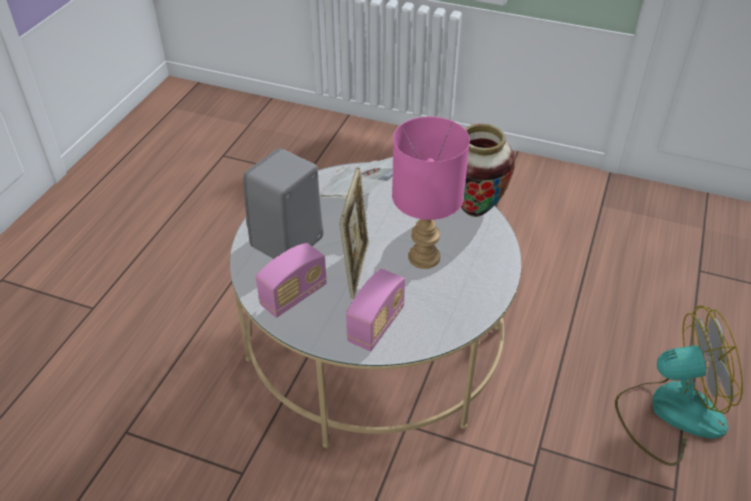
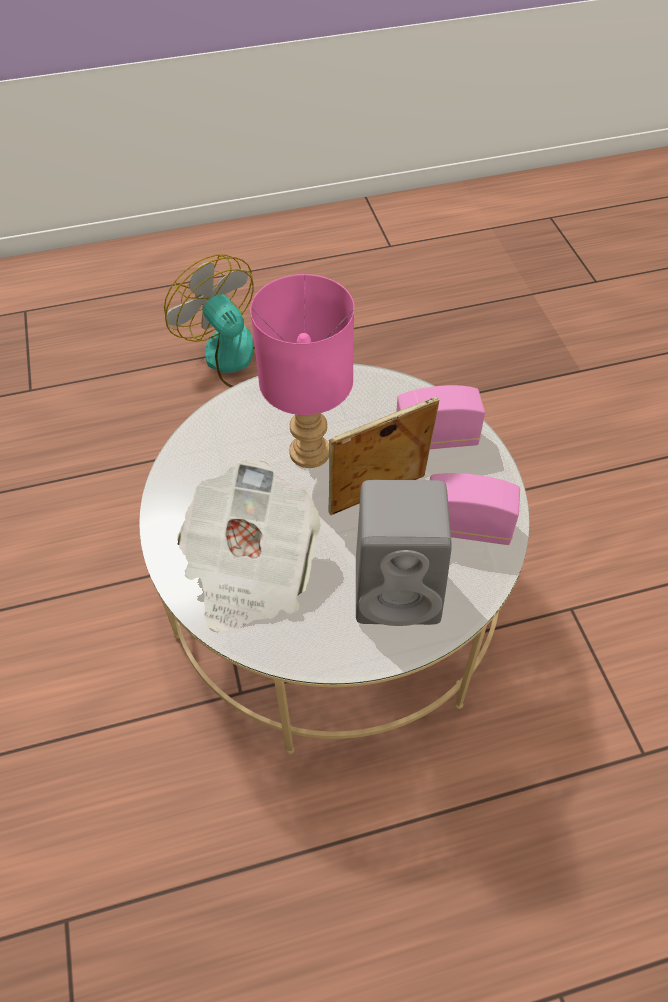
camera: 125 degrees left, 10 degrees up
vase [461,124,515,217] -> none

